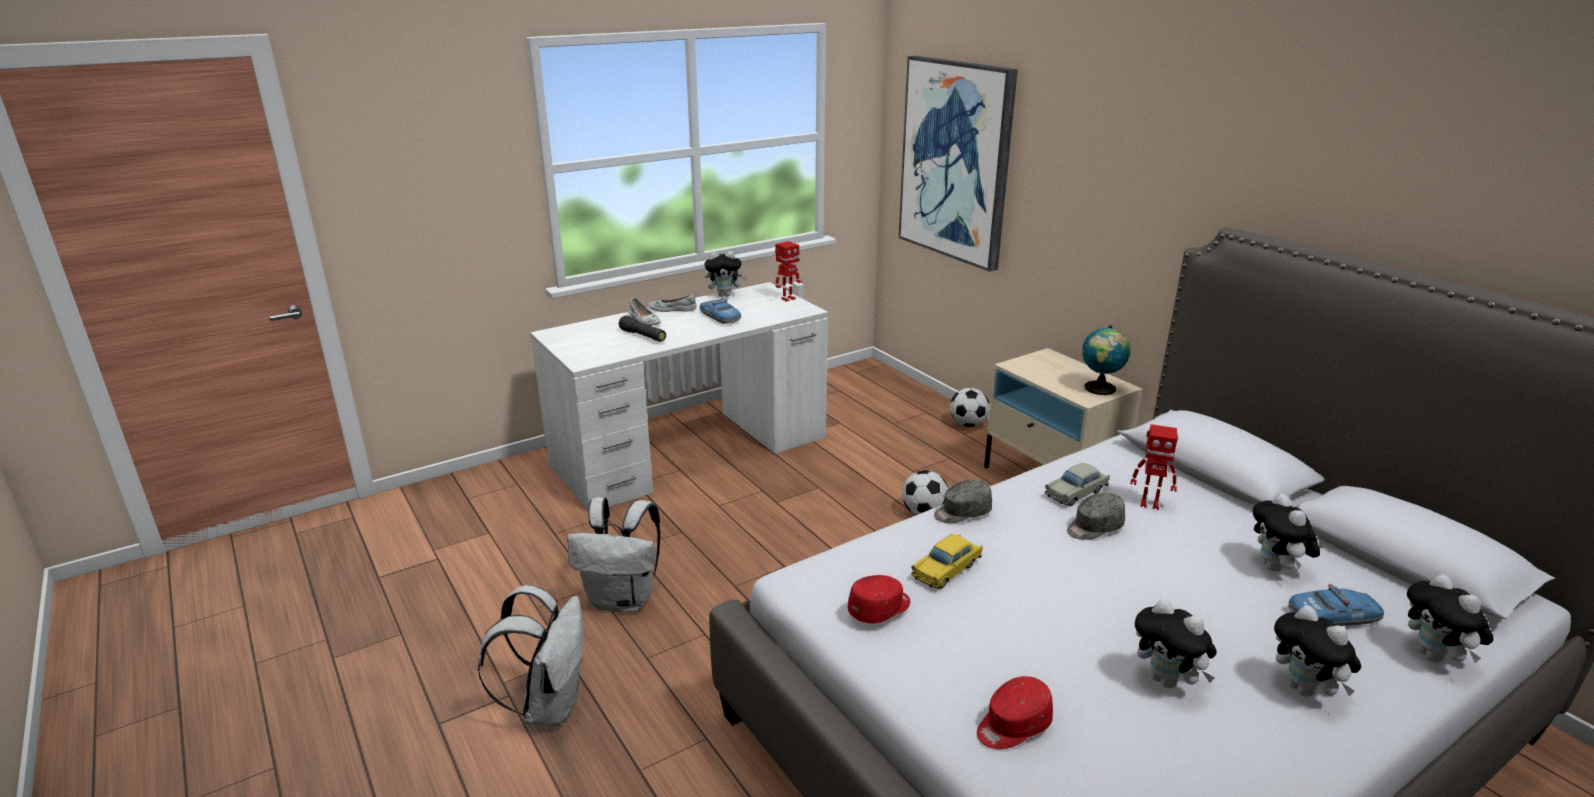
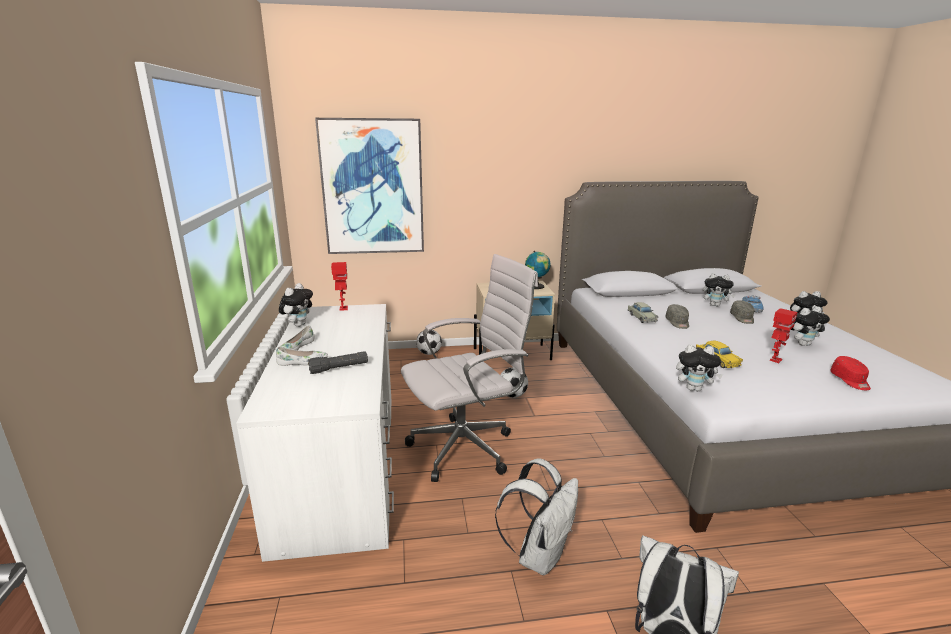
camera: 65 degrees left, 5 degrees down
toy car [699,299,741,324] -> none
red cap [848,575,910,624] -> none
grey cap [934,479,992,523] -> grey cap moved to [730,300,754,324]
toy robot [1131,424,1178,510] -> toy robot moved to [770,308,797,363]
plush toy [1407,574,1494,663] -> plush toy moved to [676,344,723,391]
none -> white office chair [401,254,538,482]

